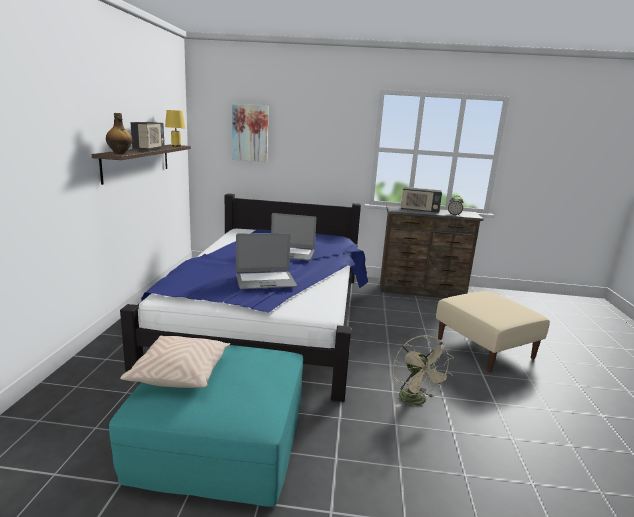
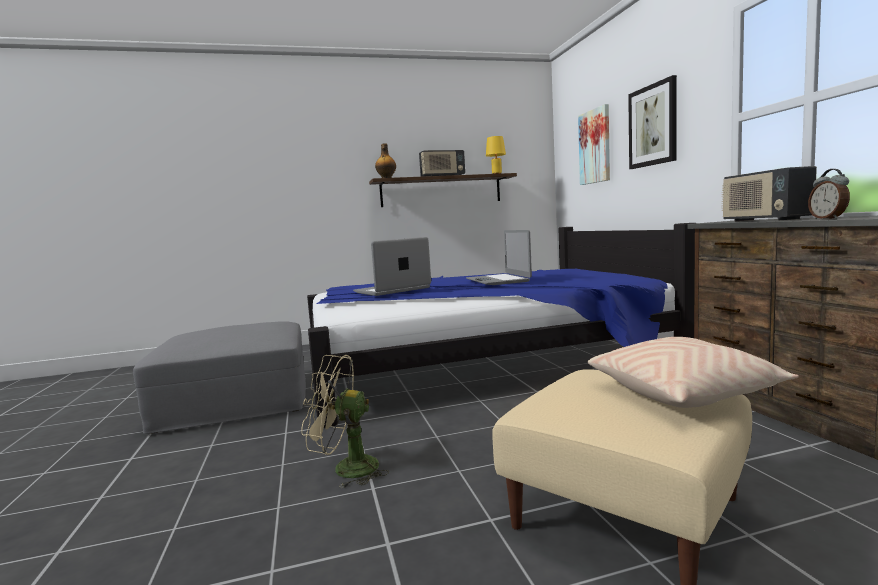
camera: 70 degrees right, 10 degrees down
turquoise ottoman [109,345,303,507] -> grey ottoman [133,321,306,434]
beige pillow [120,336,230,388] -> beige pillow moved to [587,337,799,408]
laptop [236,233,297,289] -> laptop turned 90 degrees clockwise [353,237,431,296]
beige fan [393,335,454,408] -> beige fan turned 45 degrees clockwise [301,355,389,488]
none -> picture [628,75,677,169]

